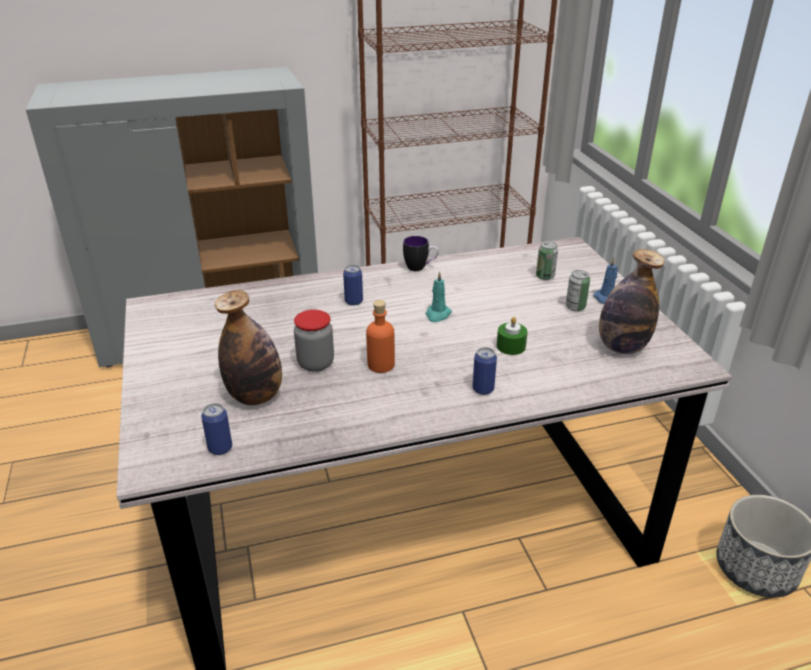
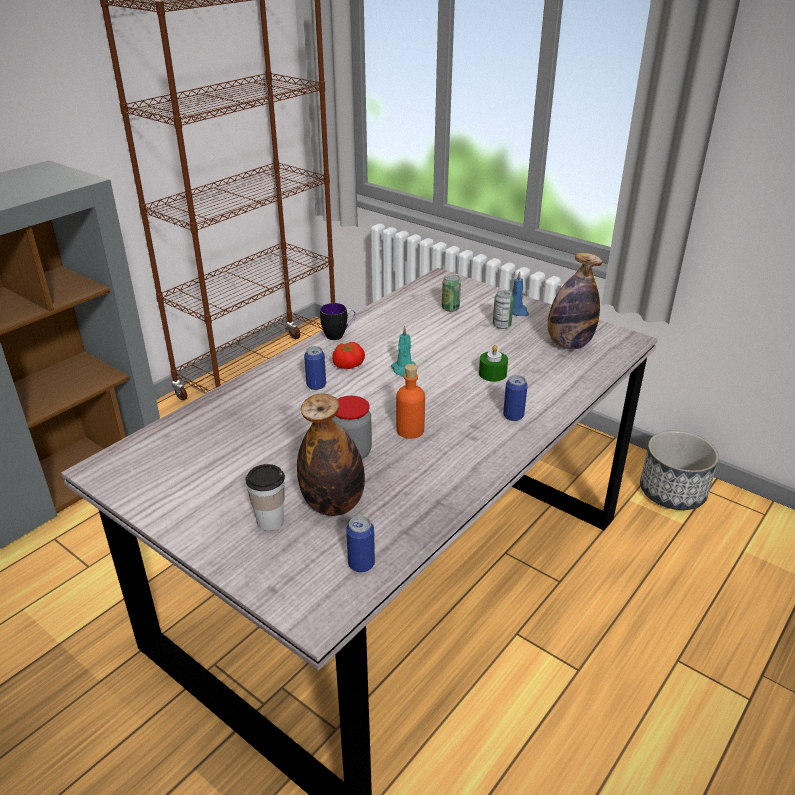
camera: 35 degrees left, 0 degrees up
none -> cup [246,464,285,531]
none -> tomato [332,342,365,369]

